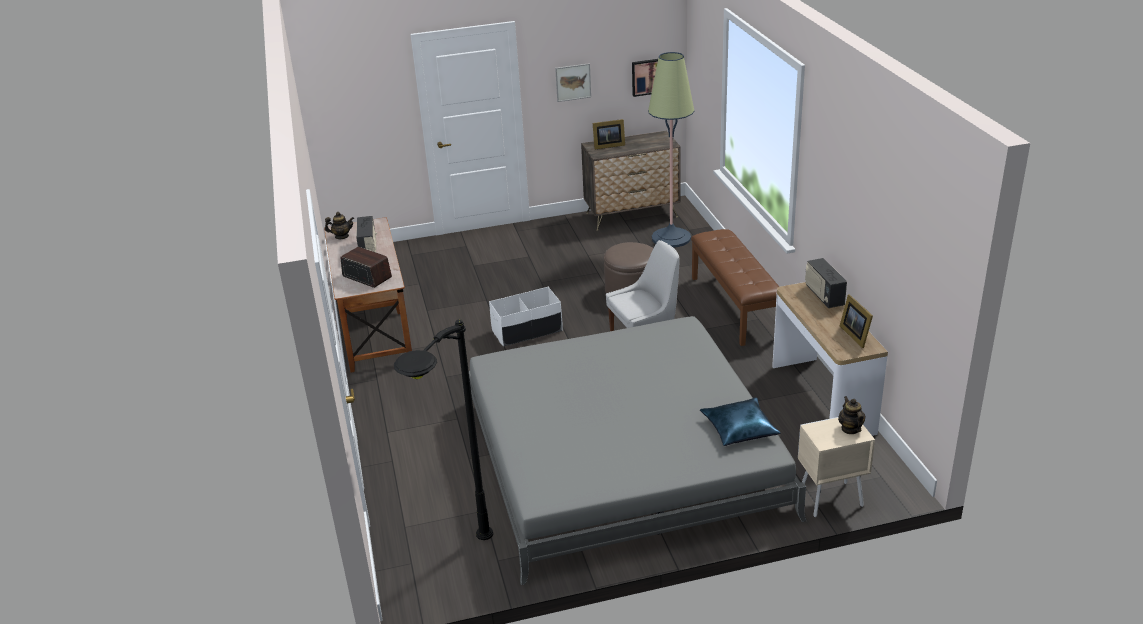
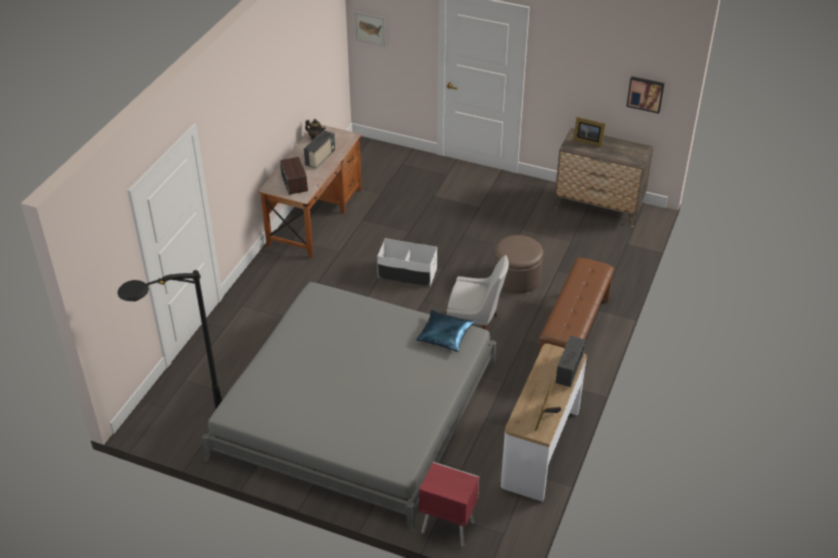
camera: 35 degrees right, 10 degrees up
picture [555,63,591,102] -> picture moved to [355,12,385,46]
floor lamp [648,52,694,247] -> none
blue pillow [700,397,780,446] -> blue pillow moved to [416,310,475,352]
beige nightstand [798,417,875,517] -> red nightstand [419,462,479,547]
teapot [838,396,866,434] -> none

